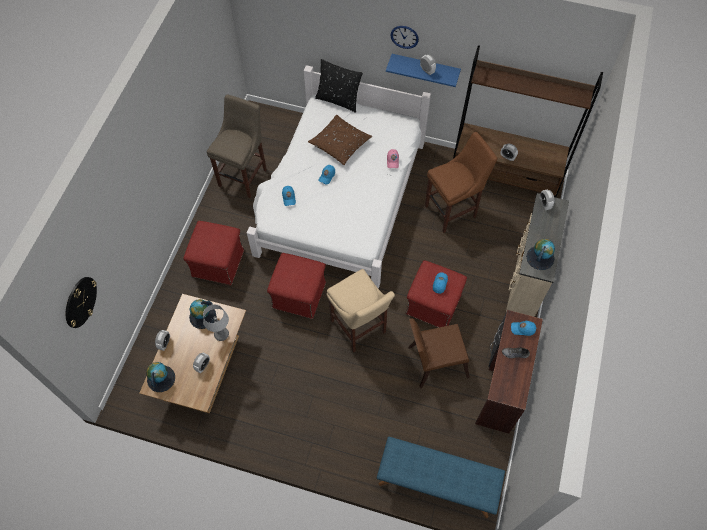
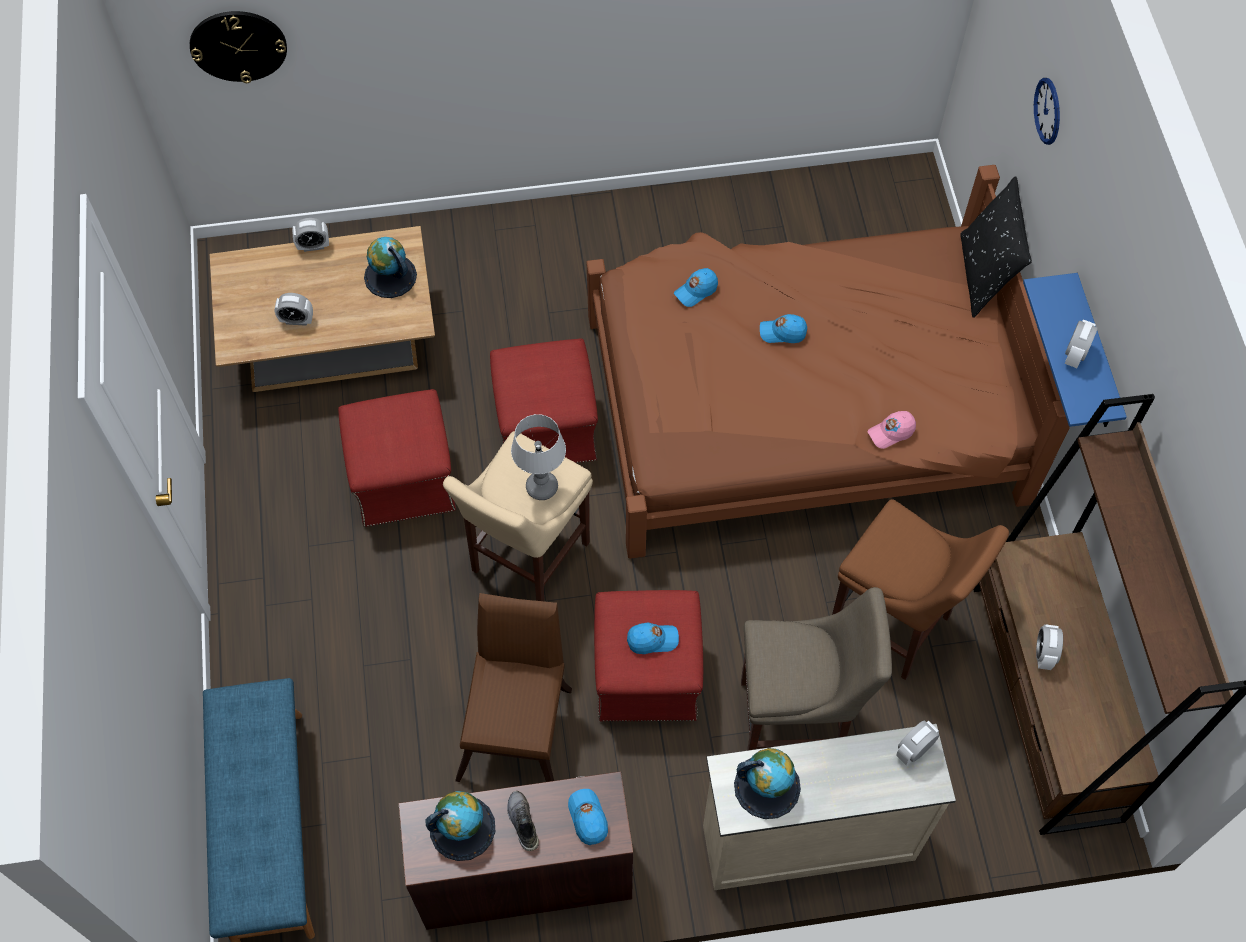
camera: 65 degrees right, 0 degrees up
globe [146,362,175,392] -> globe moved to [426,791,495,861]
red ottoman [183,221,244,285] -> red ottoman moved to [338,389,456,527]
table lamp [203,304,229,341] -> table lamp moved to [511,414,566,500]
beige stool [207,94,267,198] -> beige stool moved to [741,587,892,751]
white bed [247,65,431,289] -> brown bed [587,165,1070,559]
brown pillow [308,115,372,165] -> none
wall clock [390,26,419,49] -> wall clock moved to [1034,78,1060,145]
brown chair [408,319,469,388] -> brown chair turned 45 degrees clockwise [455,593,572,782]

